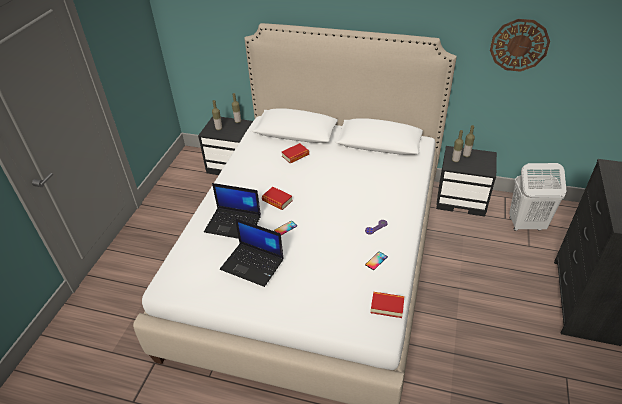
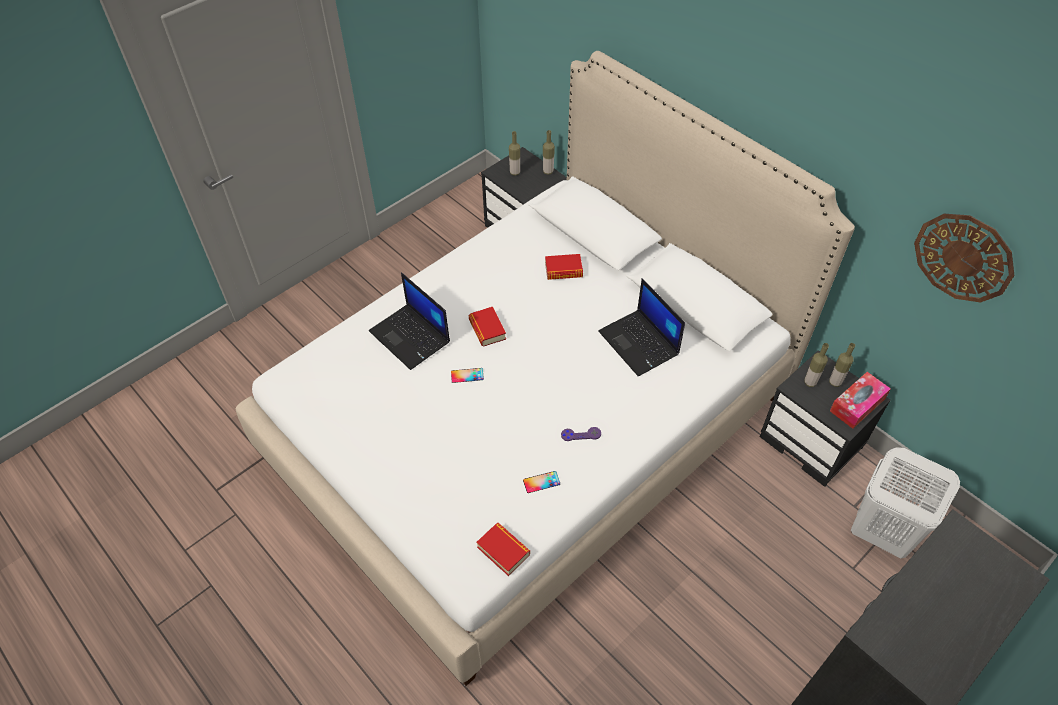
camera: 30 degrees right, 10 degrees up
laptop [220,218,284,287] -> laptop moved to [598,278,685,376]
none -> tissue box [830,372,891,429]

